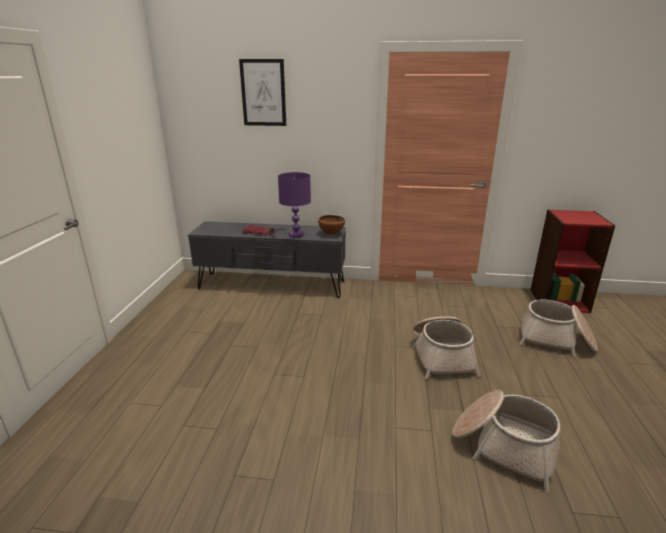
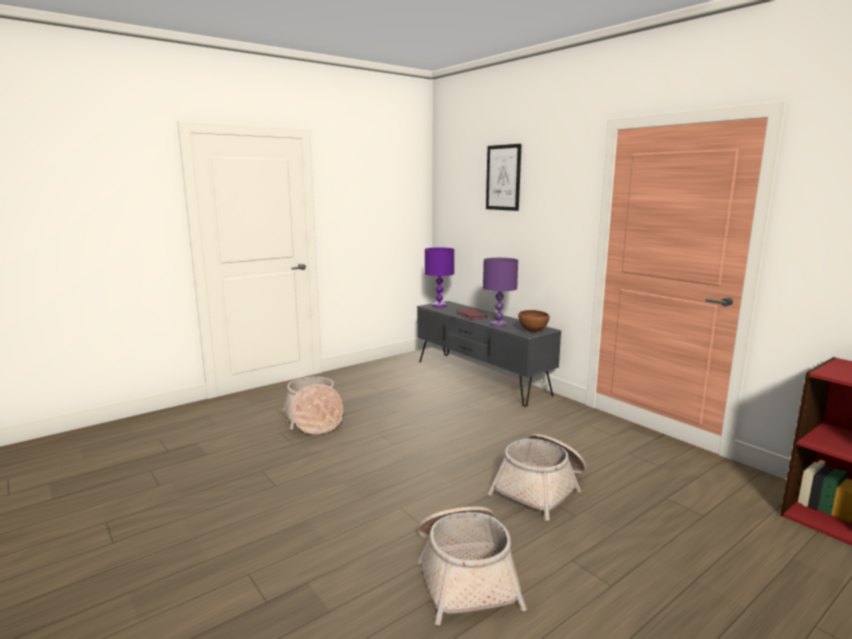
camera: 45 degrees right, 10 degrees down
basket [519,299,598,356] -> basket moved to [283,376,343,435]
none -> purple table lamp [425,247,454,307]

